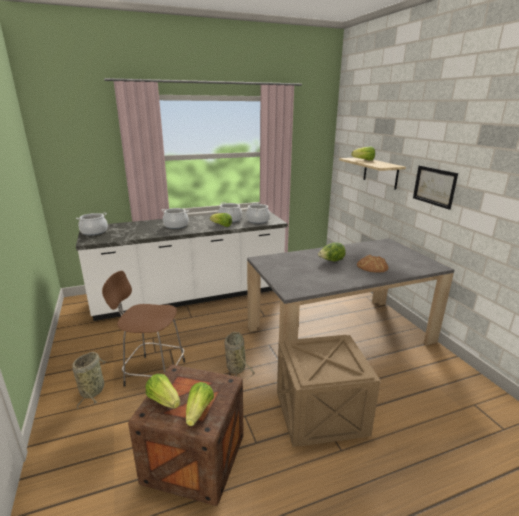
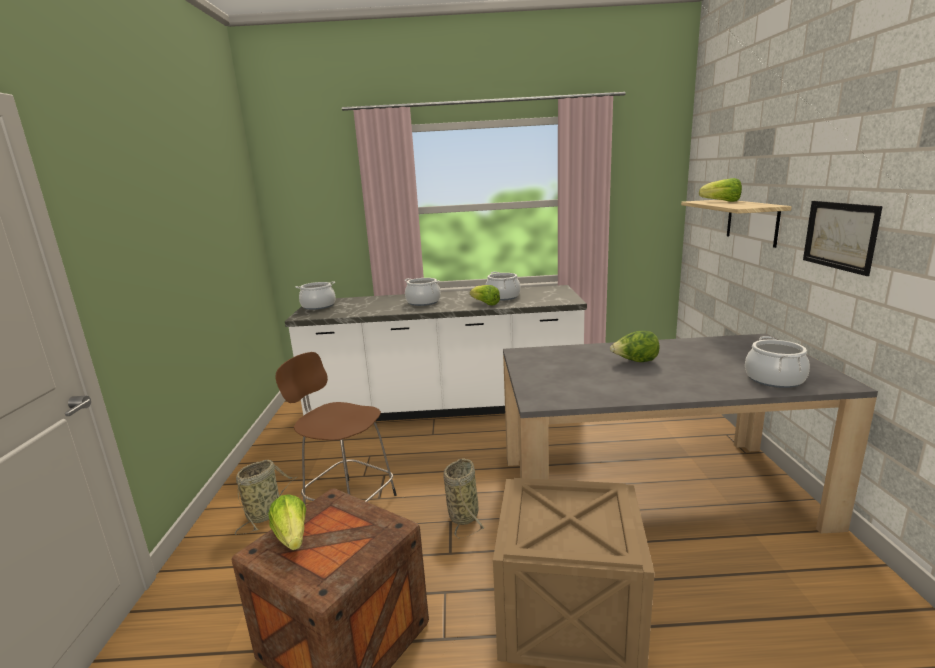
camera: 20 degrees right, 5 degrees down
lettuce [186,382,214,426] -> none
cooking pot [246,203,270,224] -> cooking pot moved to [745,336,810,388]
bread [357,255,389,272] -> none

